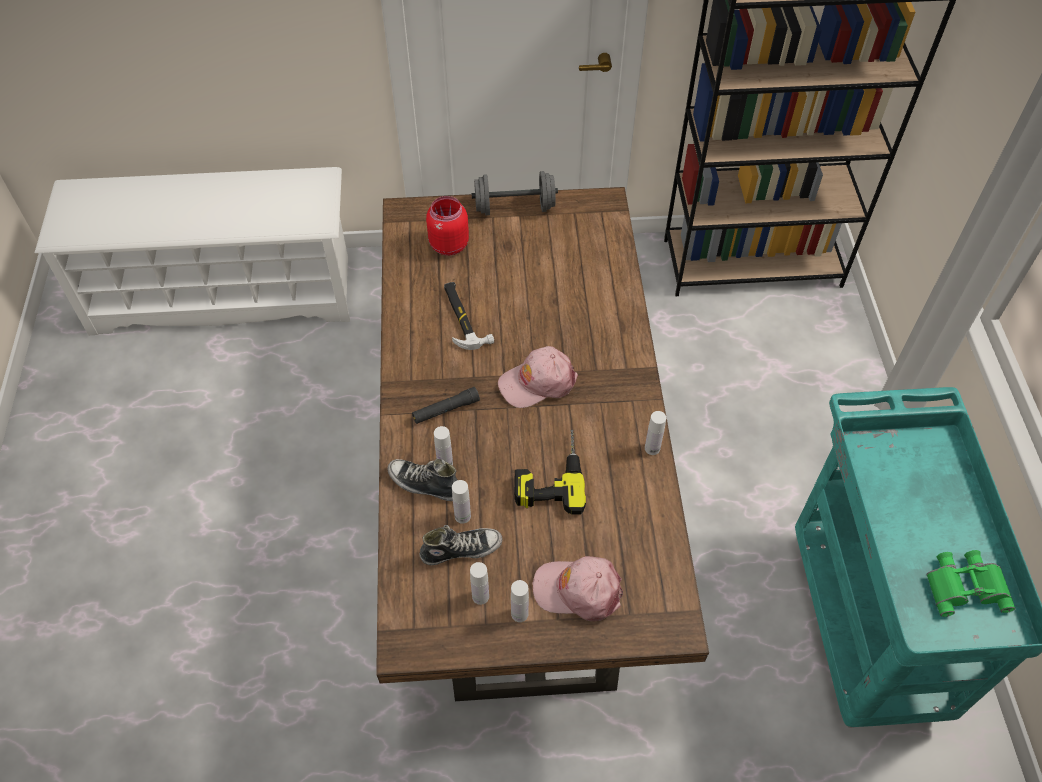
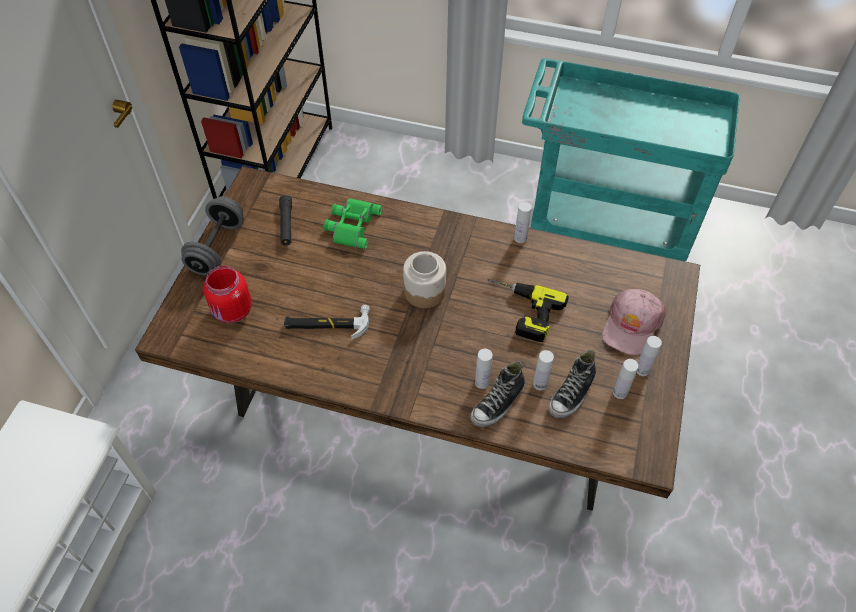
camera: 70 degrees left, 0 degrees up
black flashlight [412,387,480,424] -> black flashlight moved to [279,195,292,246]
shoe [419,525,503,565] -> shoe turned 150 degrees counterclockwise [549,350,596,419]
pink cap [498,346,578,408] -> jar [403,251,446,308]
green binoculars [926,550,1015,617] -> green binoculars moved to [324,198,382,249]

